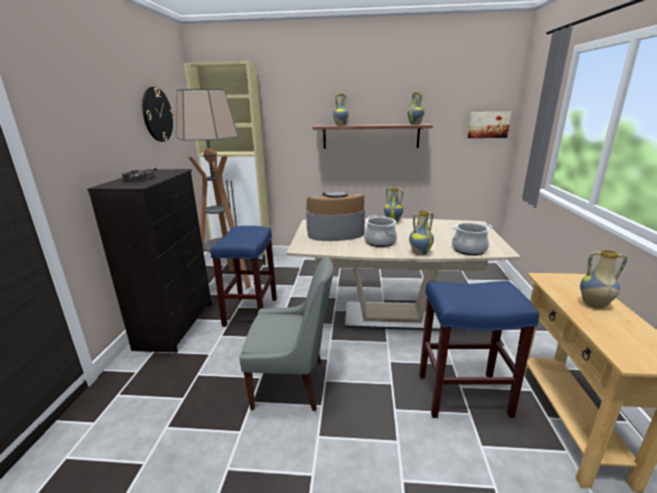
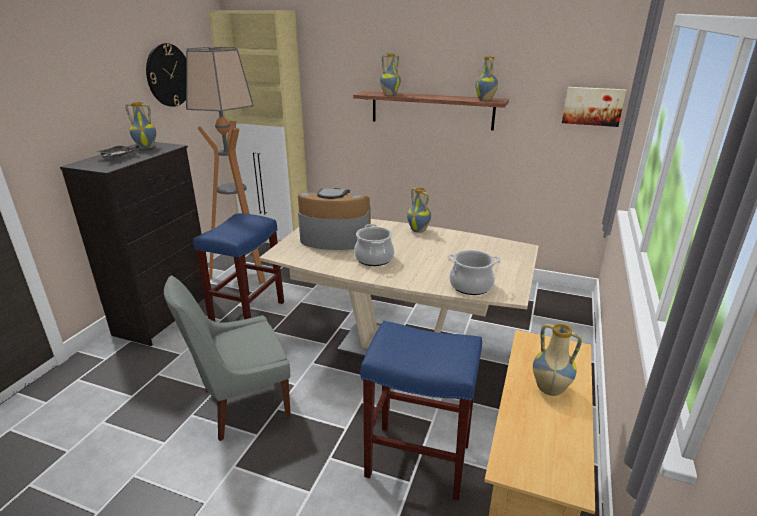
camera: 15 degrees right, 5 degrees up
grey chair [239,255,334,411] -> grey chair turned 135 degrees clockwise [164,275,291,441]
vase [409,210,434,255] -> vase moved to [126,102,156,149]

